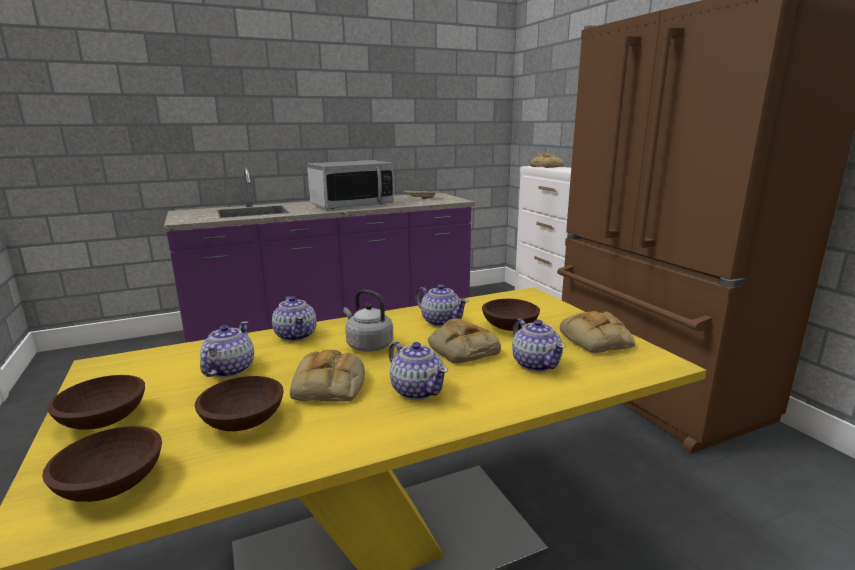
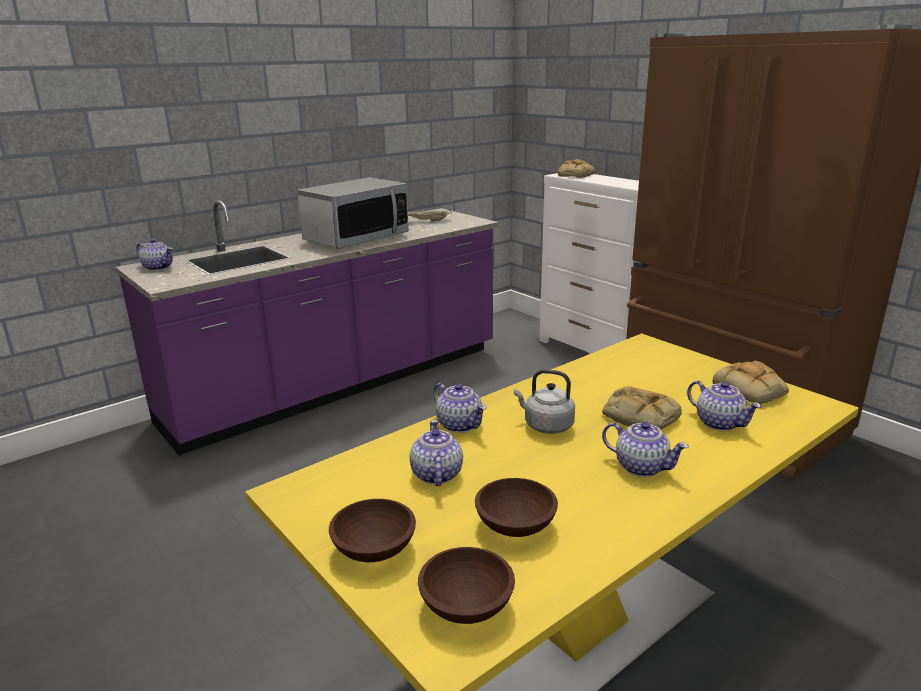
camera: 15 degrees left, 5 degrees up
bread [290,350,365,401] -> none
teapot [416,284,469,327] -> teapot moved to [136,239,173,271]
brown bowl [482,299,540,331] -> none

